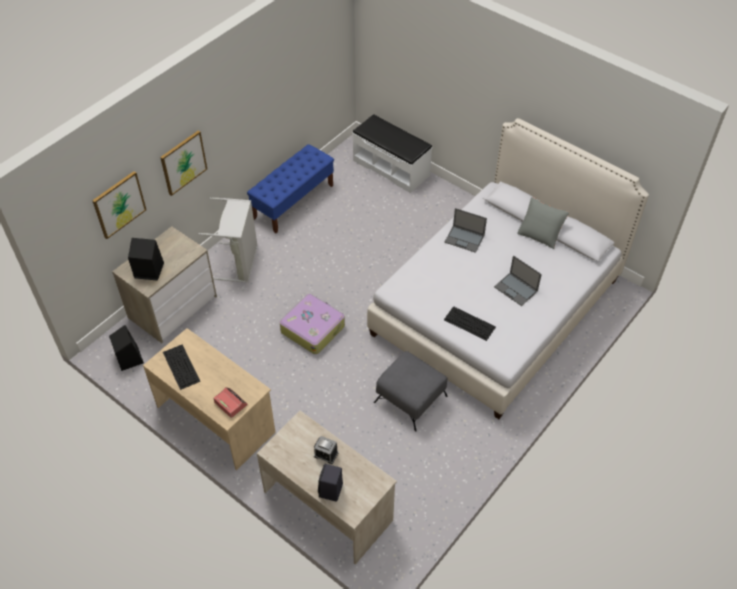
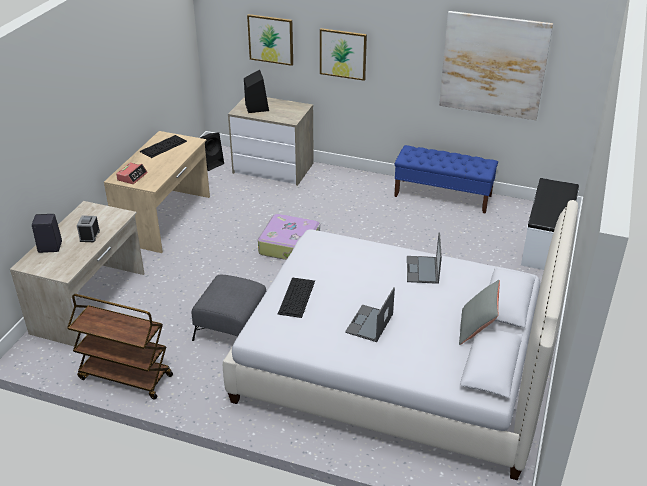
camera: 70 degrees right, 15 degrees down
grey laundry basket [199,197,258,283] -> none
none -> brown cart [67,294,173,399]
none -> picture [439,11,553,120]

